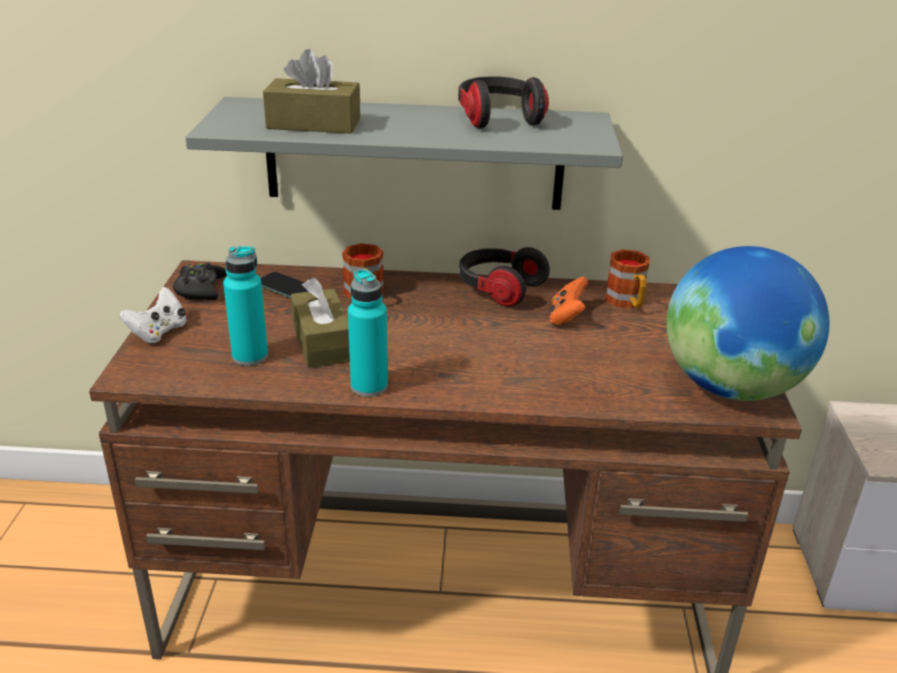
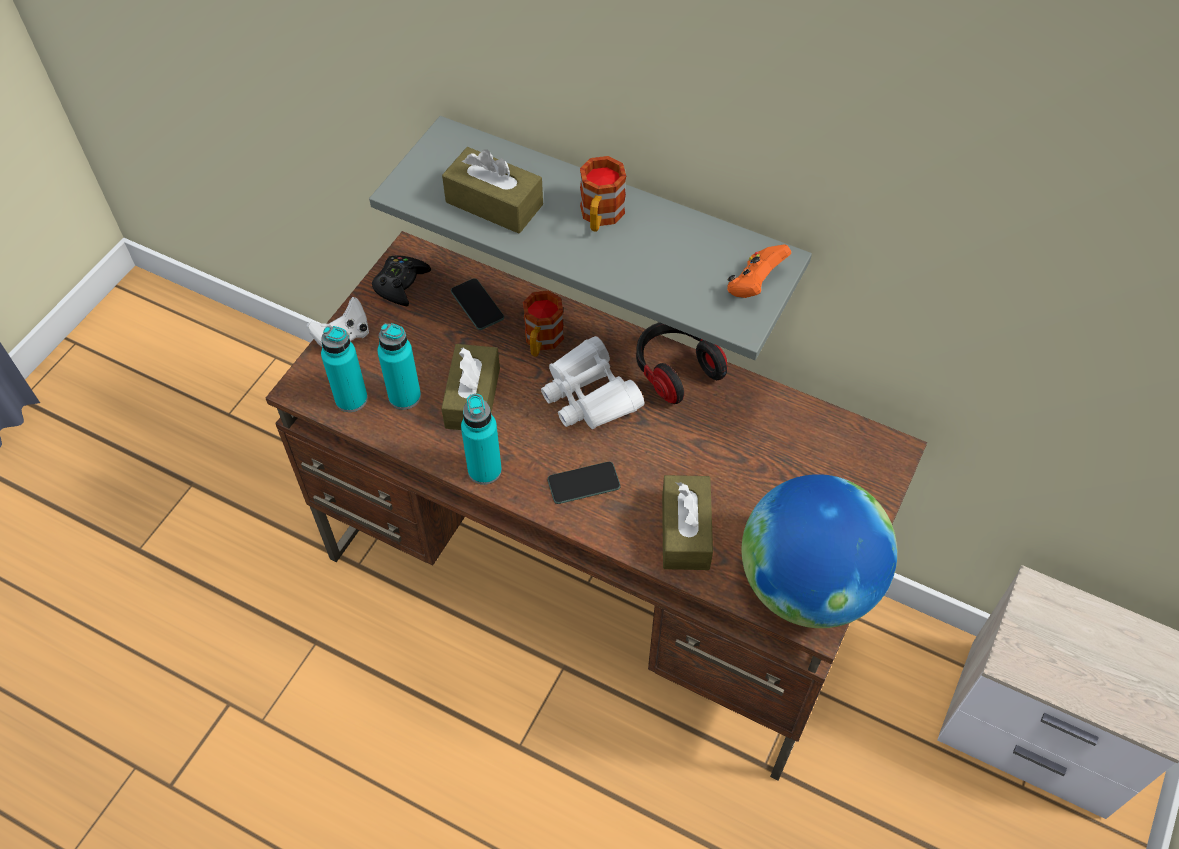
camera: 25 degrees right, 25 degrees up
headphones [458,76,549,128] -> none
orange game controller [549,277,588,325] -> orange game controller moved to [727,244,791,298]
mug [605,249,650,308] -> mug moved to [580,156,626,231]
none -> turquoise bottle [321,326,368,412]
none -> white binoculars [541,336,644,429]
none -> phone [547,462,621,504]
none -> brown tissue box [662,475,713,570]

